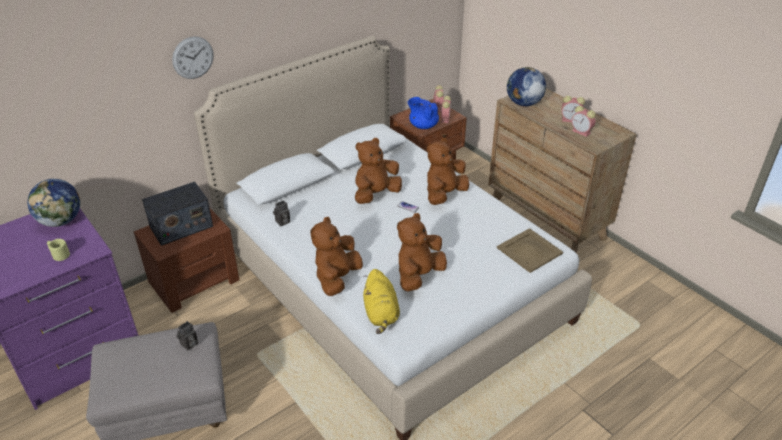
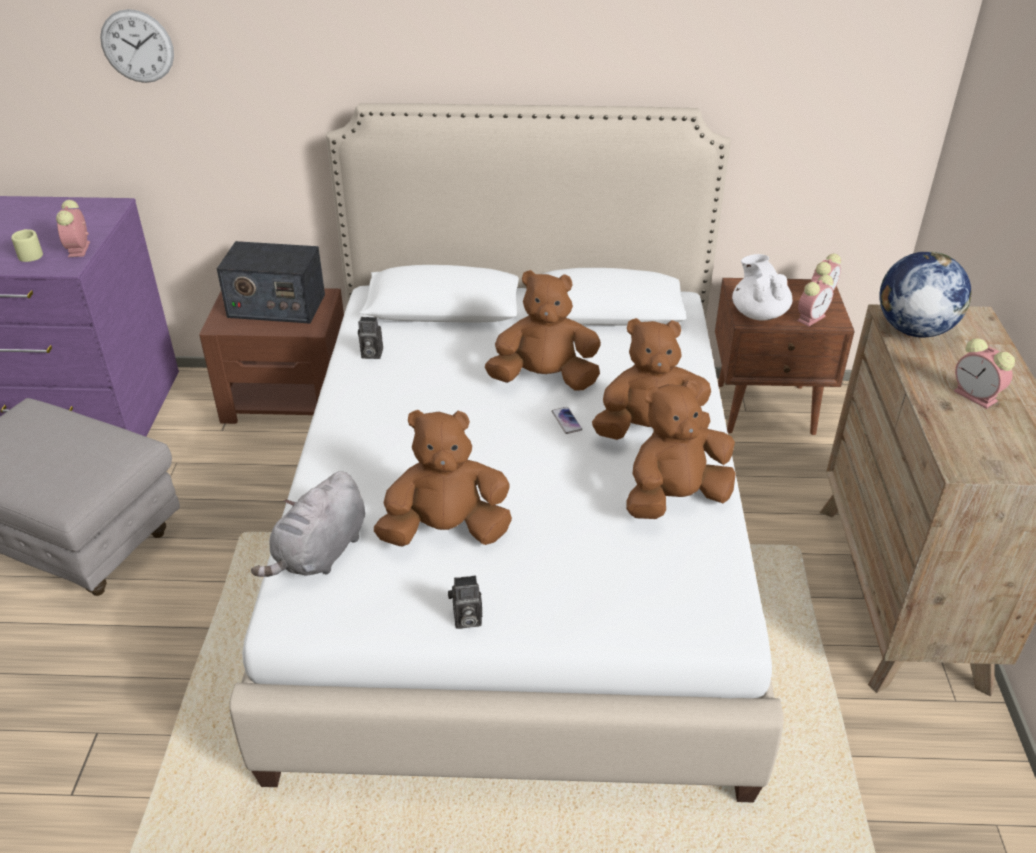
camera: 40 degrees right, 0 degrees up
globe [28,179,80,227] -> none
wall clock [172,36,214,79] -> wall clock moved to [100,9,174,83]
camera [176,321,198,350] -> camera moved to [448,575,482,629]
brown plush toy [310,217,363,296] -> brown plush toy moved to [626,380,735,519]
yellow plush toy [363,269,400,334] -> grey plush toy [251,471,365,577]
blue teapot [408,97,439,129] -> white teapot [732,254,792,321]
beige tray [497,228,563,273] -> none
alarm clock [572,106,596,137] -> alarm clock moved to [56,200,90,257]

